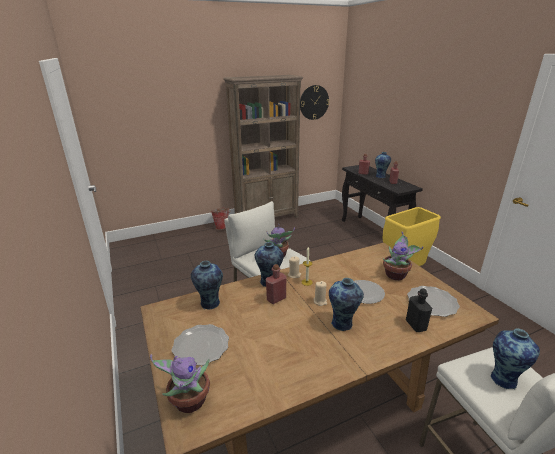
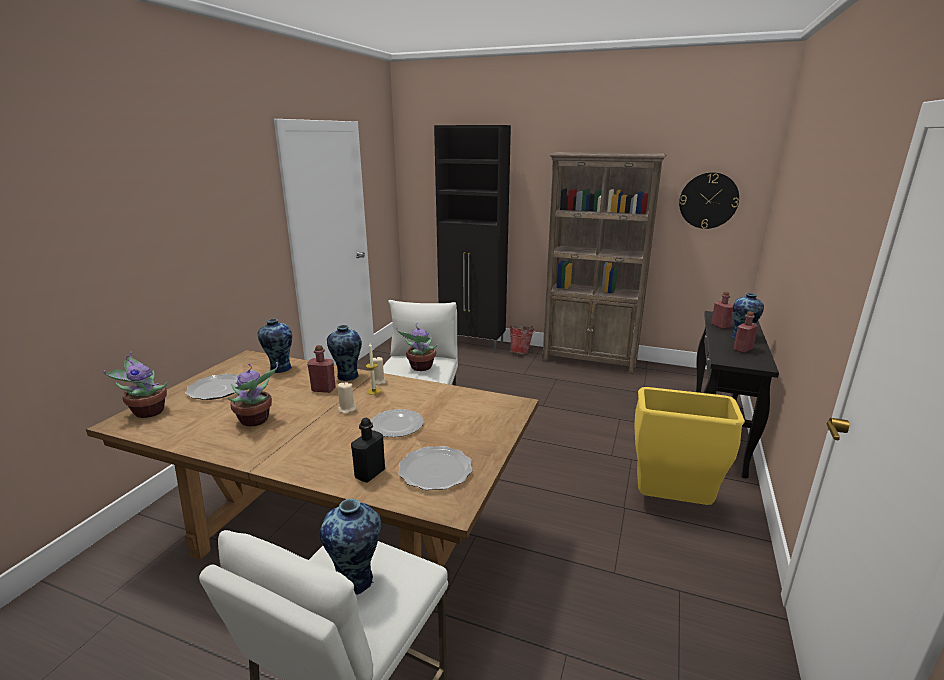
camera: 45 degrees right, 5 degrees down
vase [329,278,364,331] -> none
potted plant [383,232,423,280] -> potted plant moved to [228,362,278,427]
none -> black cabinet [434,125,511,353]

